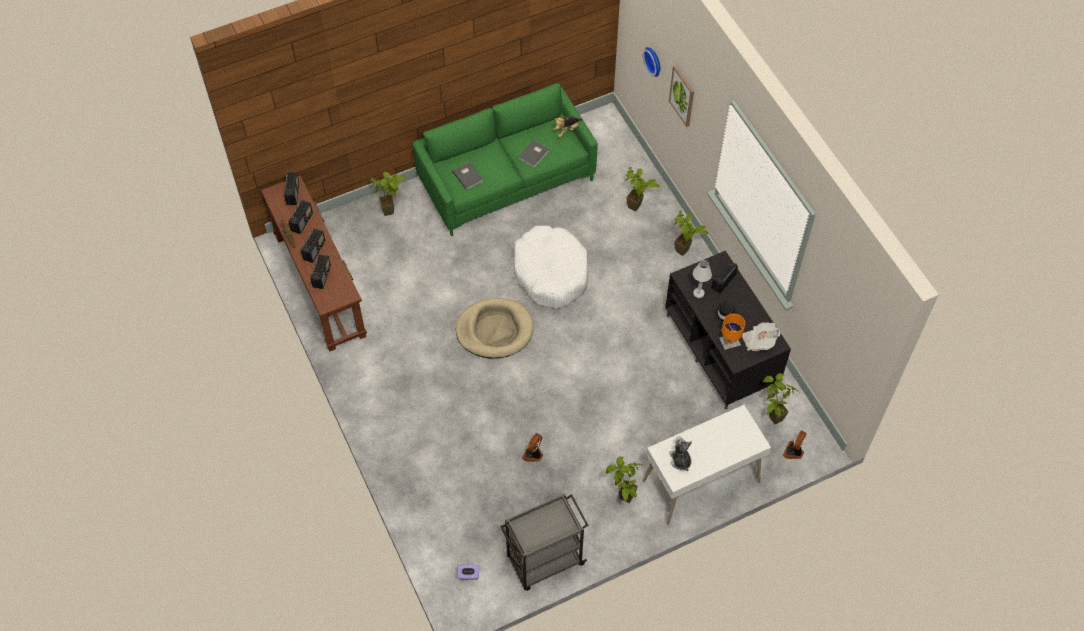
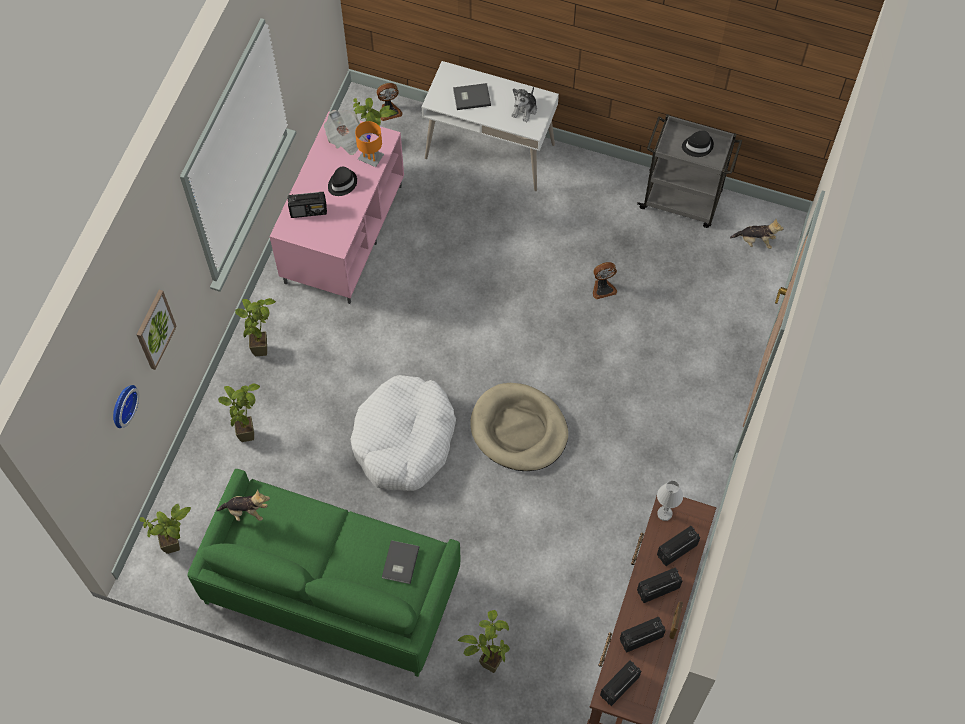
camera: 135 degrees left, 5 degrees up
purple tissue box [457,564,479,580] -> plush toy [730,219,784,249]
grey book [518,140,550,168] -> grey book moved to [453,83,491,110]
potted plant [606,457,643,503] -> potted plant moved to [140,504,191,554]
black tv stand [665,251,791,410] -> pink tv stand [269,112,404,304]
white table lamp [693,260,712,298] -> white table lamp moved to [657,481,683,521]
none -> black hat [682,130,714,157]

